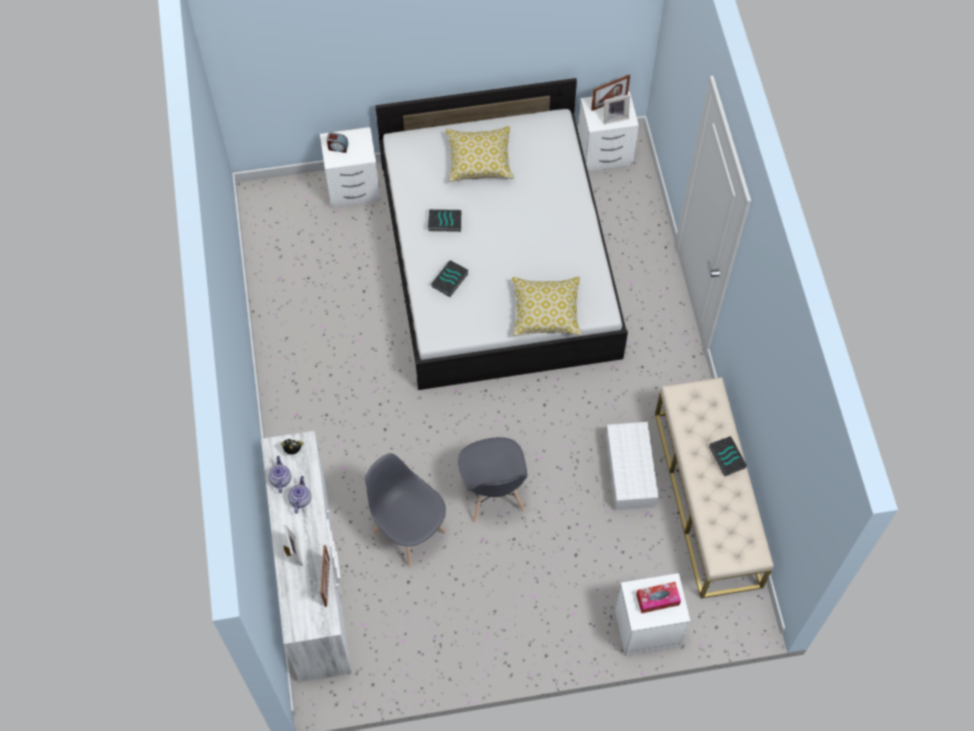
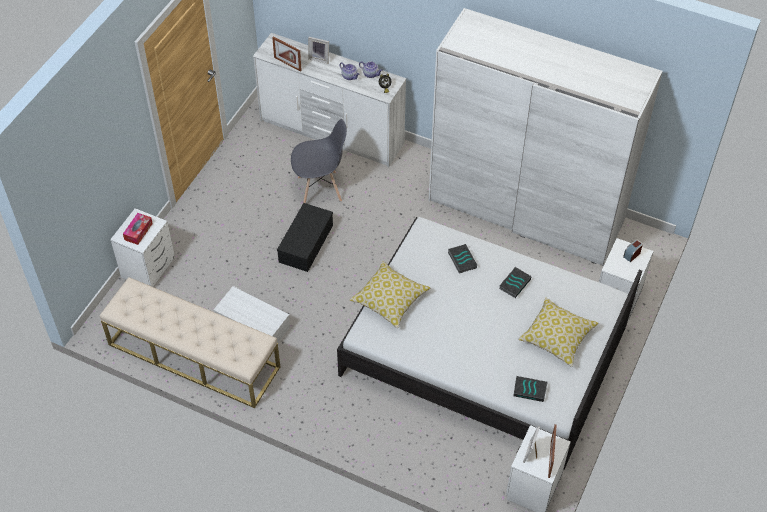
camera: 125 degrees right, 10 degrees down
grey chair [458,437,527,523] -> black storage box [277,203,333,272]
book [709,436,747,477] -> book moved to [513,376,548,402]
none -> white wardrobe [428,8,663,266]

